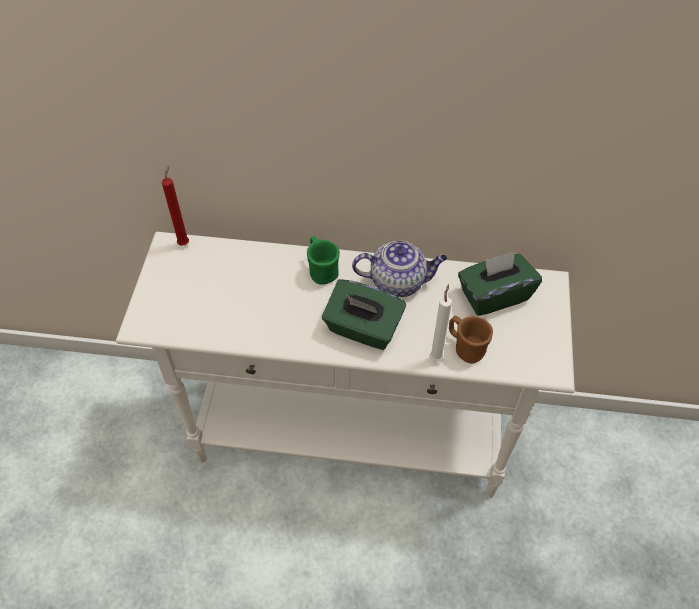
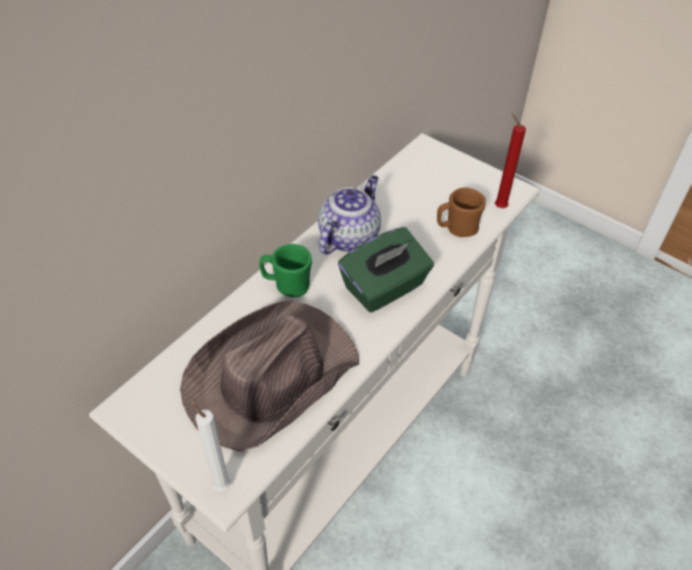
camera: 60 degrees left, 5 degrees down
red candle [162,166,189,245] -> red candle moved to [495,113,526,208]
white candle [430,284,452,362] -> white candle moved to [189,397,231,492]
green tissue box [458,252,542,316] -> none
none -> brown hat [180,301,359,452]

